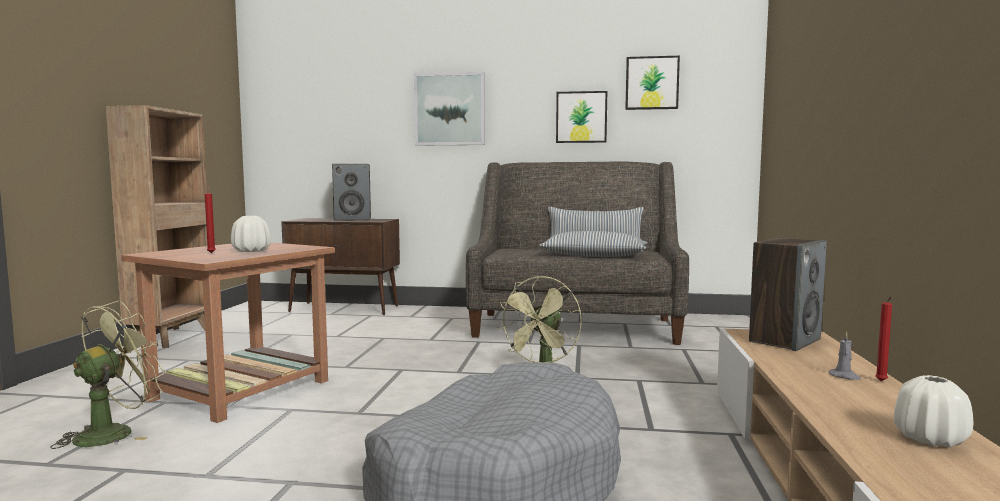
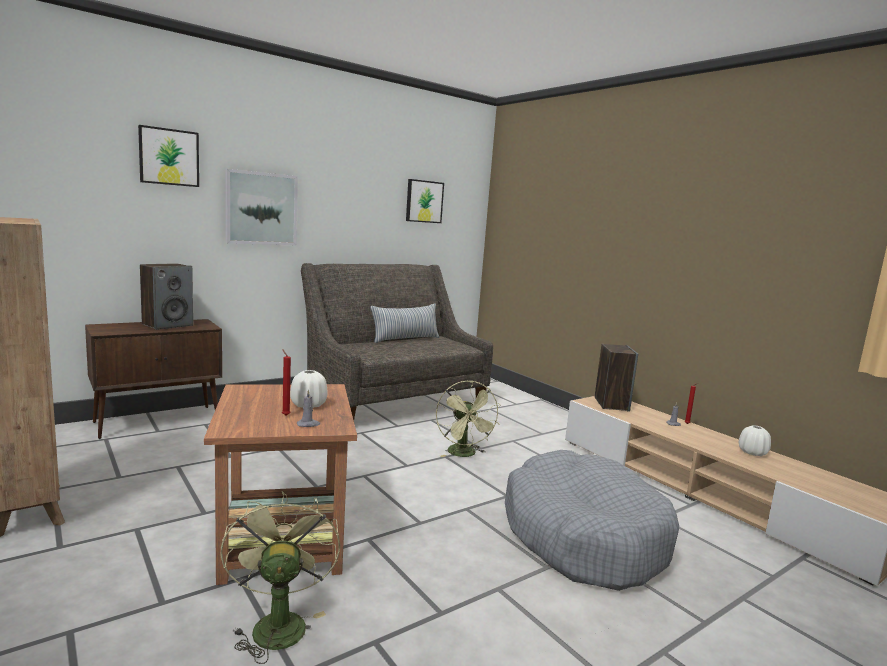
camera: 45 degrees left, 5 degrees up
pillow [539,231,648,257] -> none
picture [556,91,607,143] -> picture moved to [138,125,199,187]
none -> grey candle [297,389,320,427]

